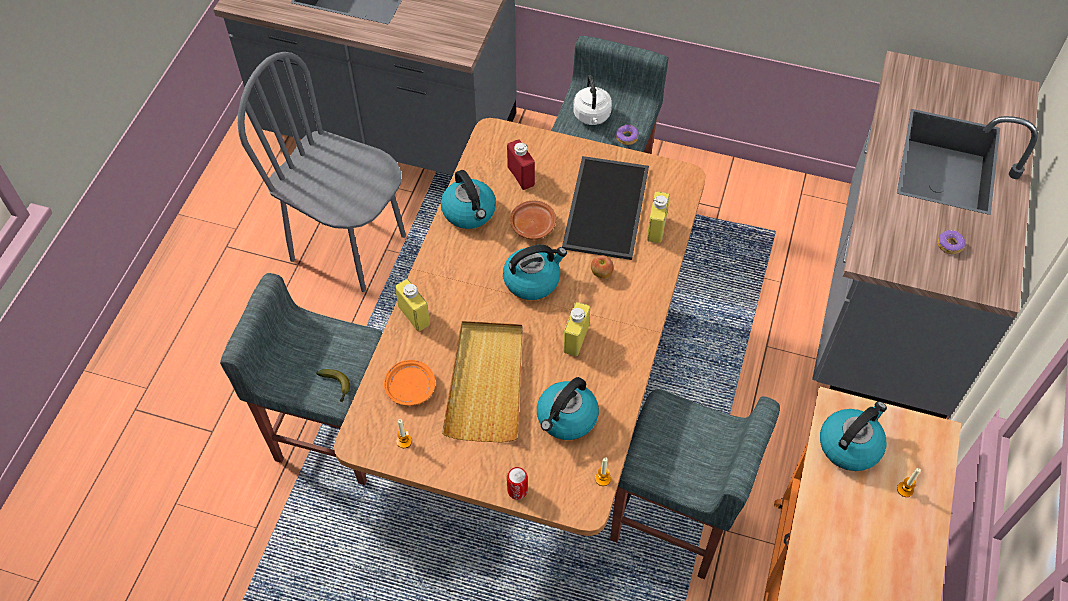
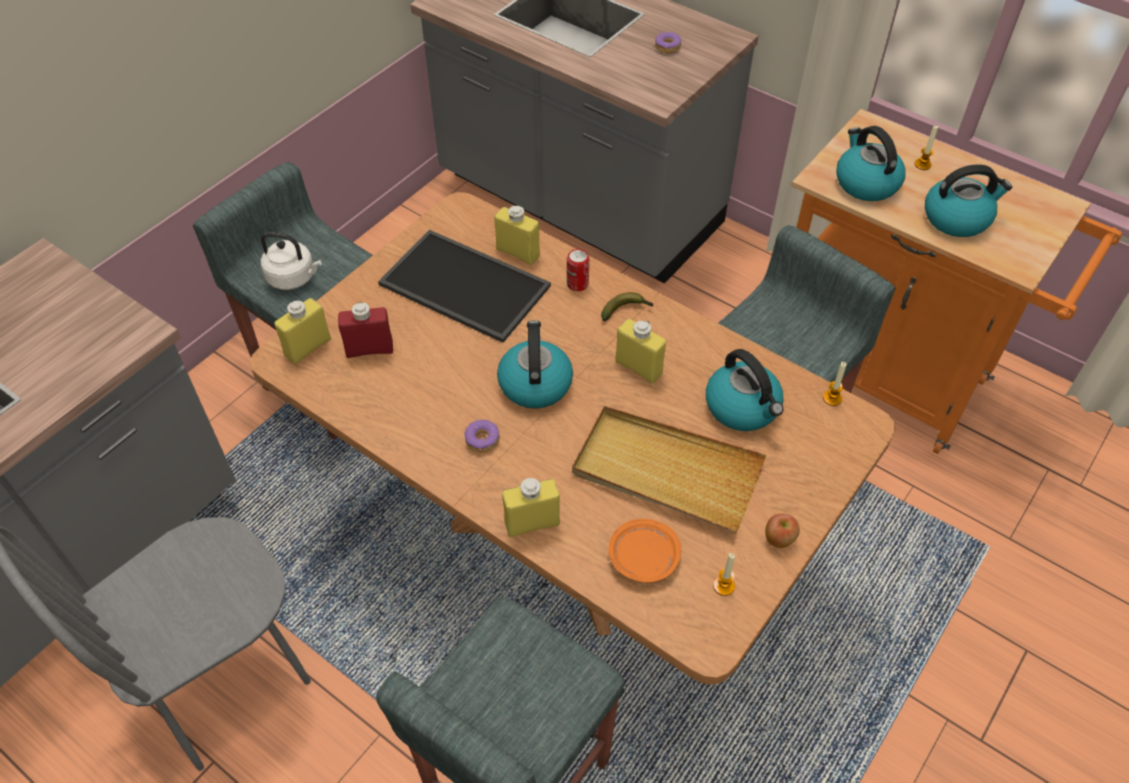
camera: 70 degrees left, 5 degrees down
banana [316,369,350,402] -> banana moved to [601,292,654,321]
kettle [441,170,496,229] -> kettle moved to [925,164,1012,237]
can [507,467,528,500] -> can moved to [567,249,589,291]
brown plate [510,201,556,239] -> none
apple [591,255,613,279] -> apple moved to [765,514,800,548]
donut [616,124,639,145] -> donut moved to [464,420,500,453]
none -> yellow bottle [274,298,331,364]

